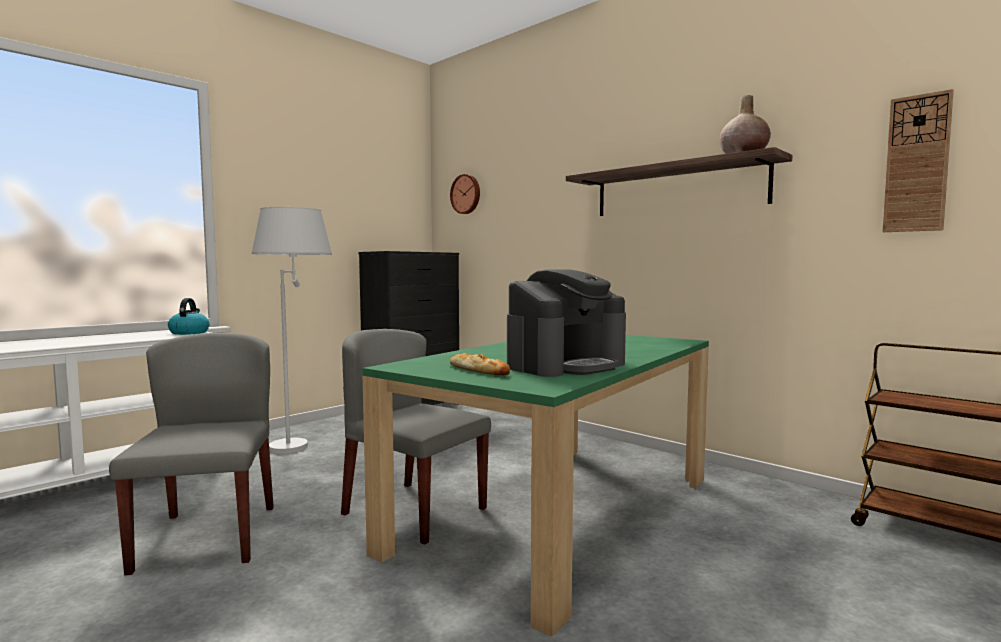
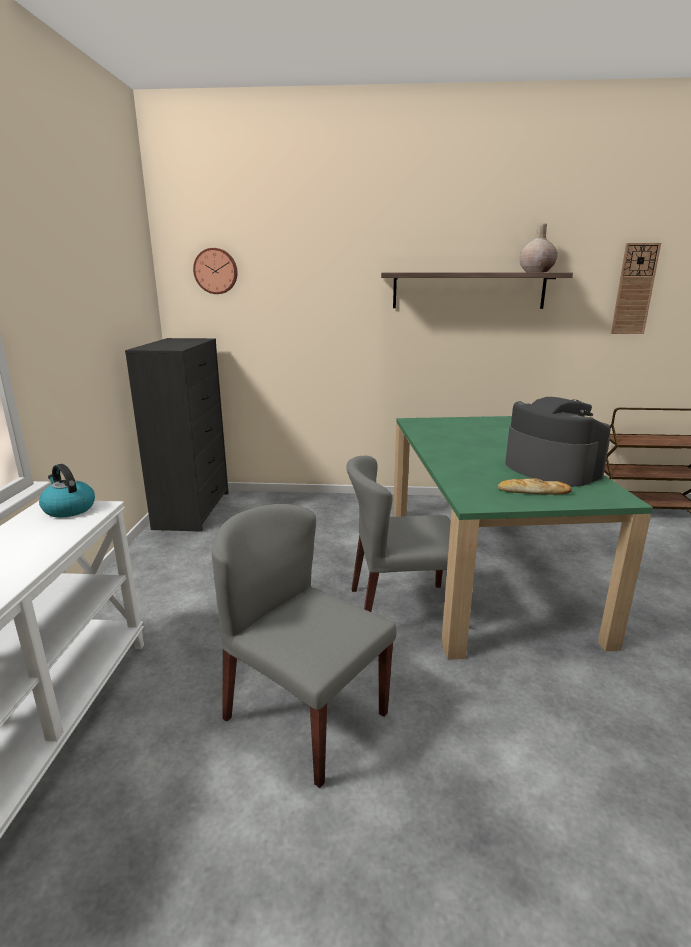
camera: 40 degrees left, 15 degrees up
white floor lamp [252,207,332,454] -> none
coffee machine [507,269,626,377] -> coffee machine turned 45 degrees counterclockwise [505,397,611,487]

